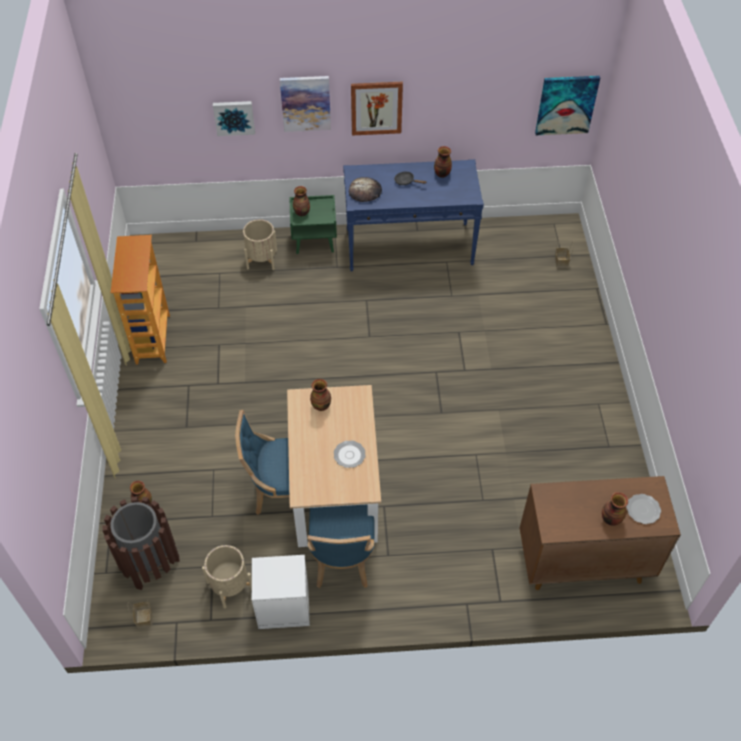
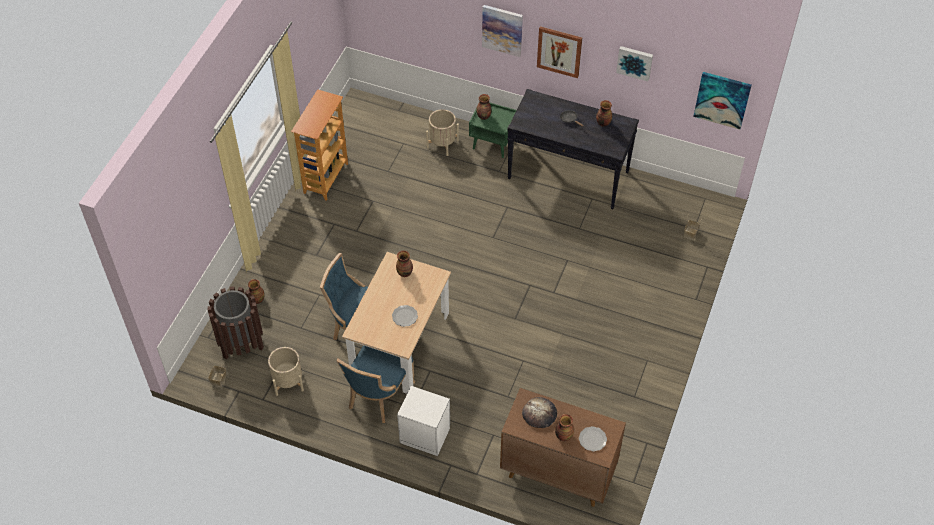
camera: 25 degrees right, 0 degrees up
picture [213,101,255,136] -> picture moved to [616,46,653,81]
white nightstand [252,555,310,629] -> white nightstand moved to [397,386,450,456]
blue console table [343,159,484,271] -> black console table [507,89,639,209]
bread [349,177,382,202] -> bread moved to [522,397,557,428]

